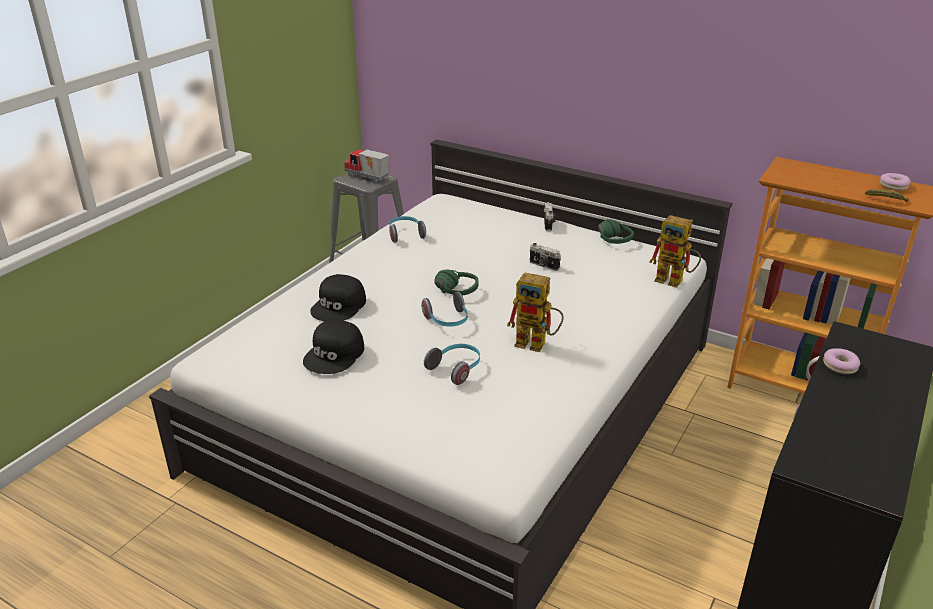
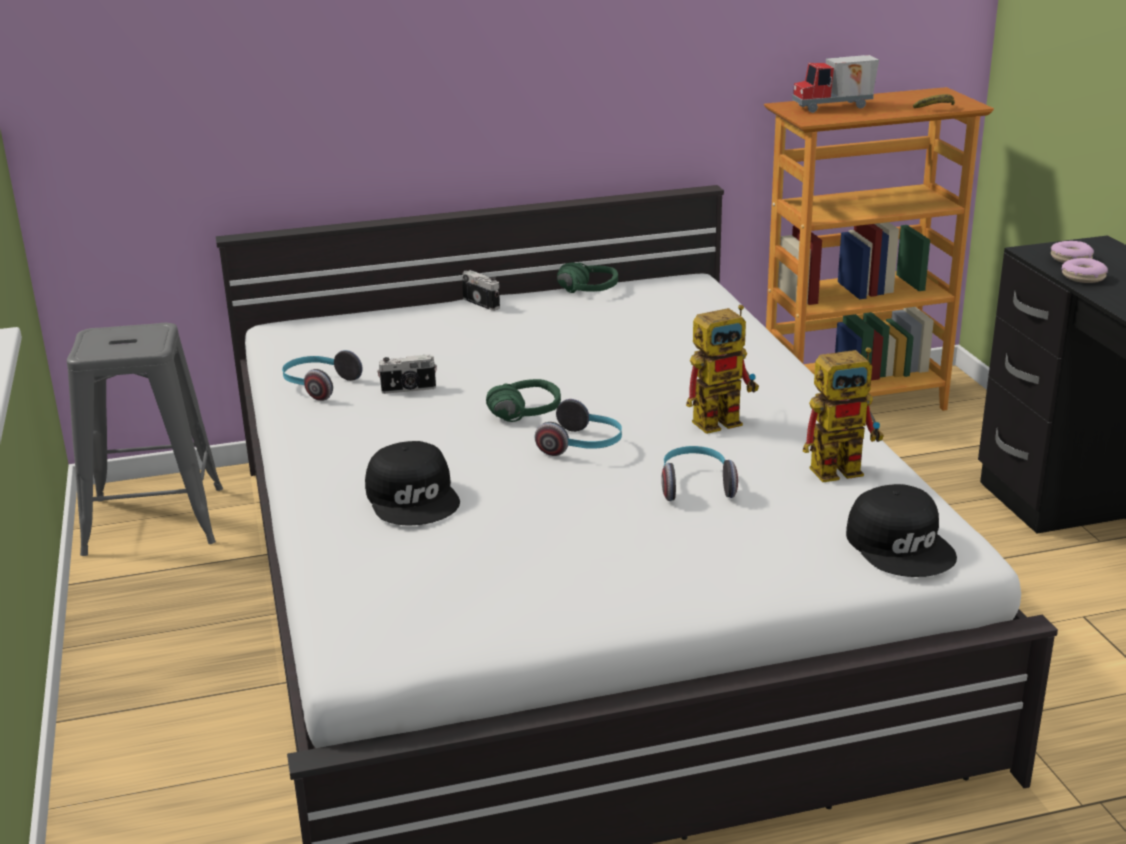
camera: 45 degrees left, 5 degrees down
black cap [303,320,364,374] -> black cap moved to [846,484,957,577]
toy truck [344,149,389,183] -> toy truck moved to [792,55,879,113]
camera [530,243,561,271] -> camera moved to [377,354,437,394]
toy robot [649,215,701,288] -> toy robot moved to [803,347,884,482]
donut [879,173,911,191] -> donut moved to [1051,241,1094,263]

